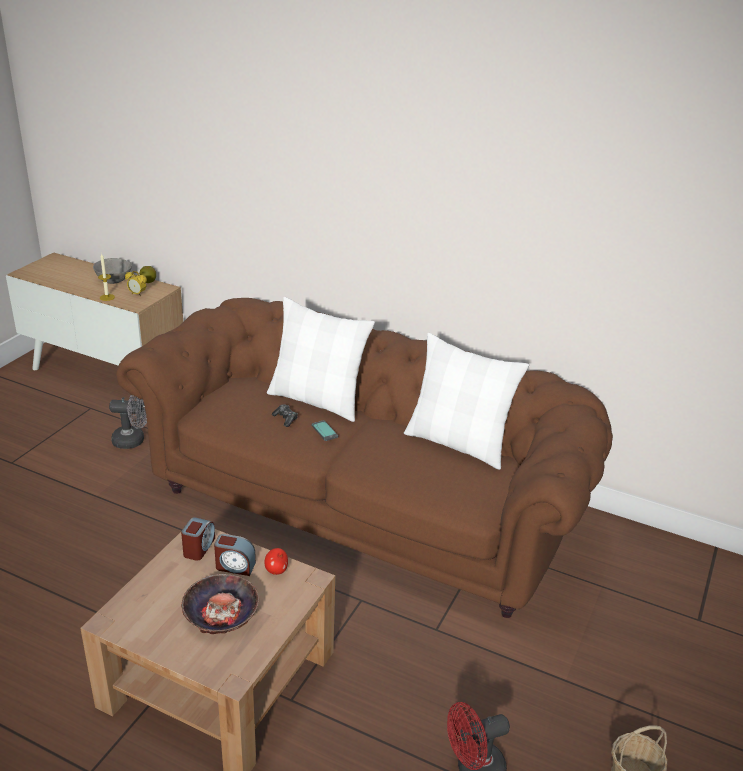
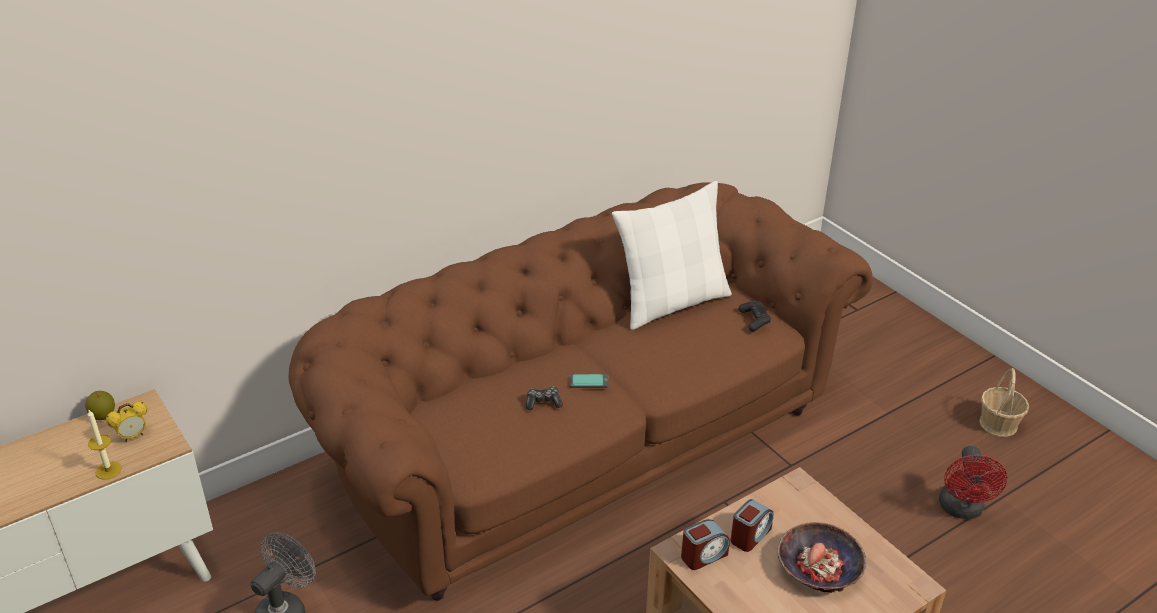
camera: 60 degrees left, 5 degrees up
grey bowl [93,258,132,284] -> none
alarm clock [181,517,215,561] -> alarm clock turned 105 degrees clockwise [681,519,730,570]
apple [264,548,288,575] -> none
white pillow [267,297,375,422] -> none
none -> black game controller [738,301,771,331]

